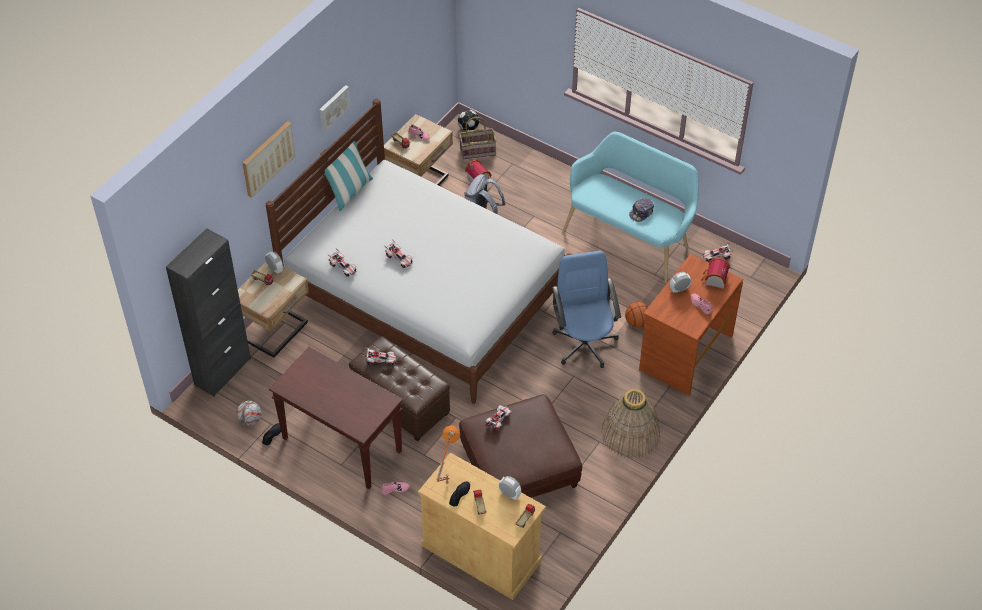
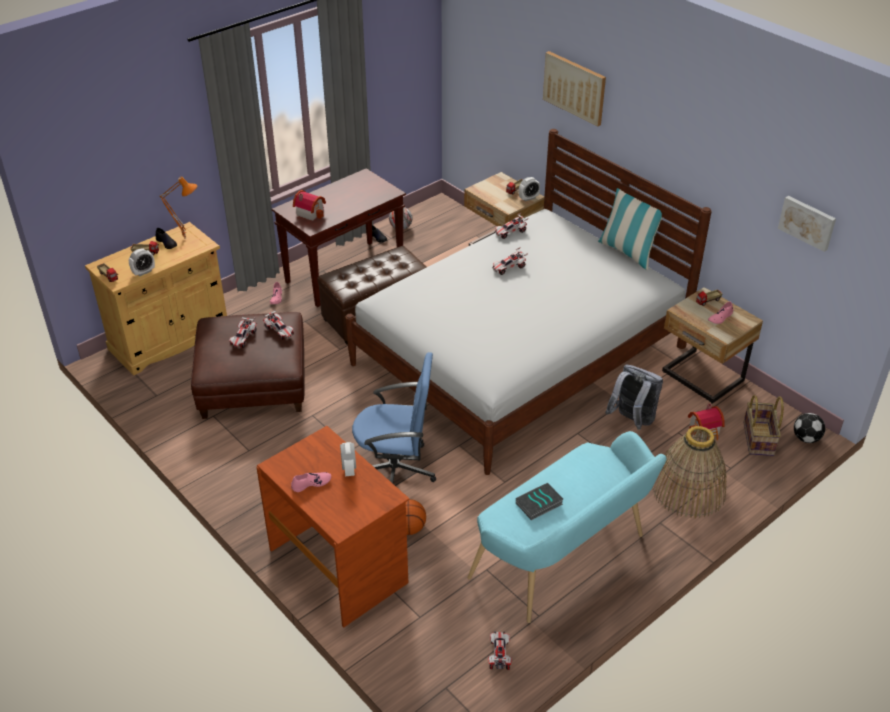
camera: 105 degrees right, 10 degrees down
black cabinet [166,228,251,396] -> none
picture [320,85,351,131] -> picture moved to [778,196,836,252]
toy car [364,347,397,366] -> toy car moved to [229,315,257,348]
basket [602,389,660,458] -> basket moved to [652,426,727,518]
cap [629,198,654,222] -> book [516,483,563,520]
toy house [701,258,730,289] -> toy house moved to [293,190,326,221]

